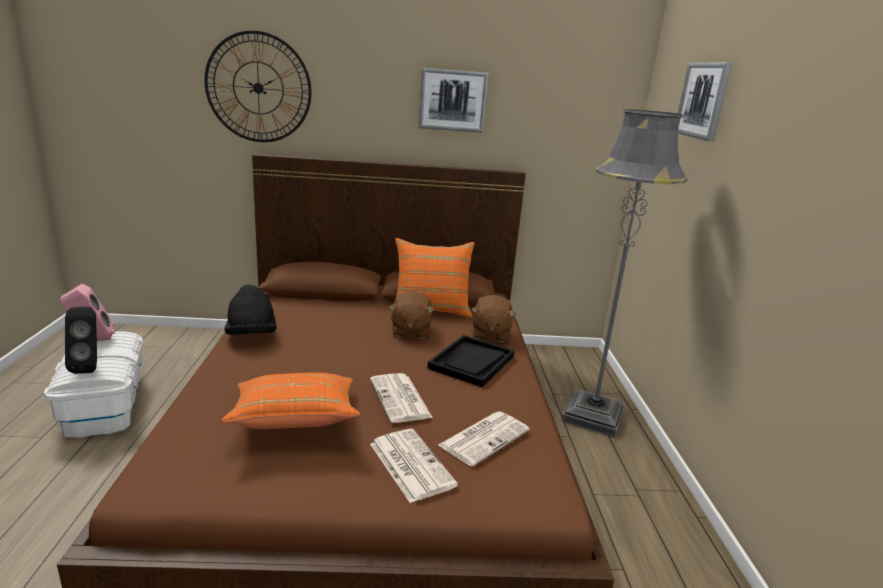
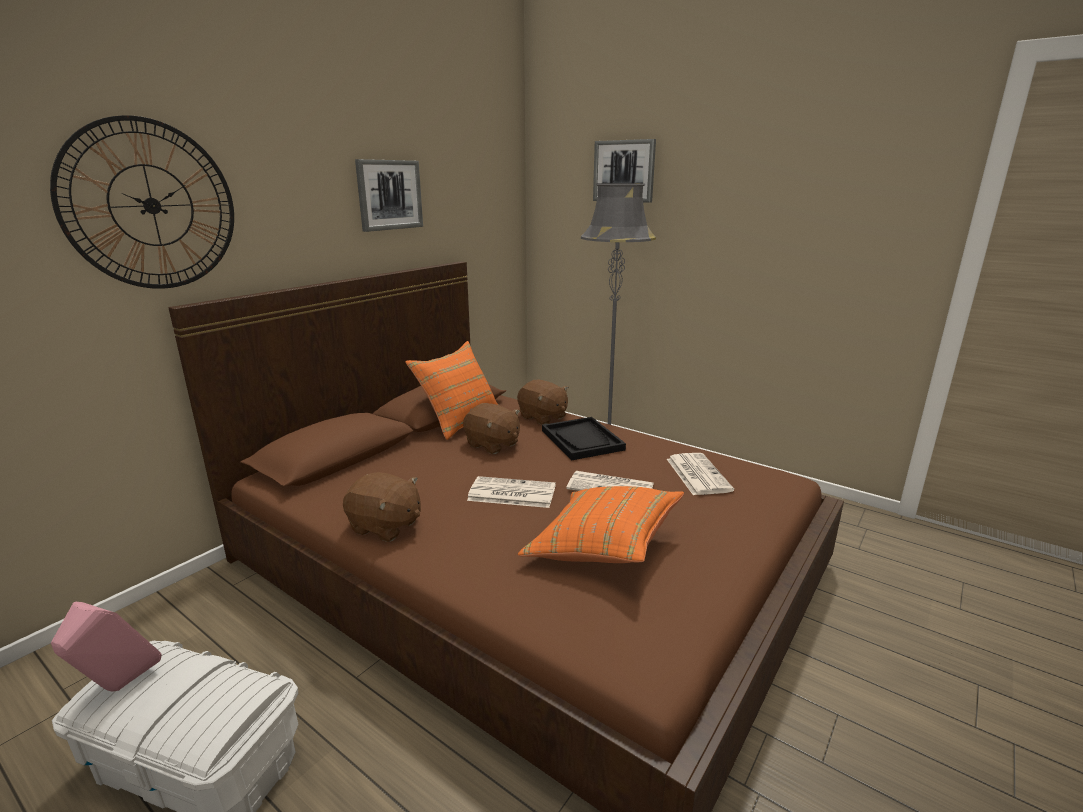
camera: 50 degrees left, 0 degrees up
black speaker [65,307,97,374] -> none
black hat [224,284,277,335] -> brown plush toy [343,472,421,542]
newspaper [370,429,458,503] -> newspaper moved to [467,476,556,508]

